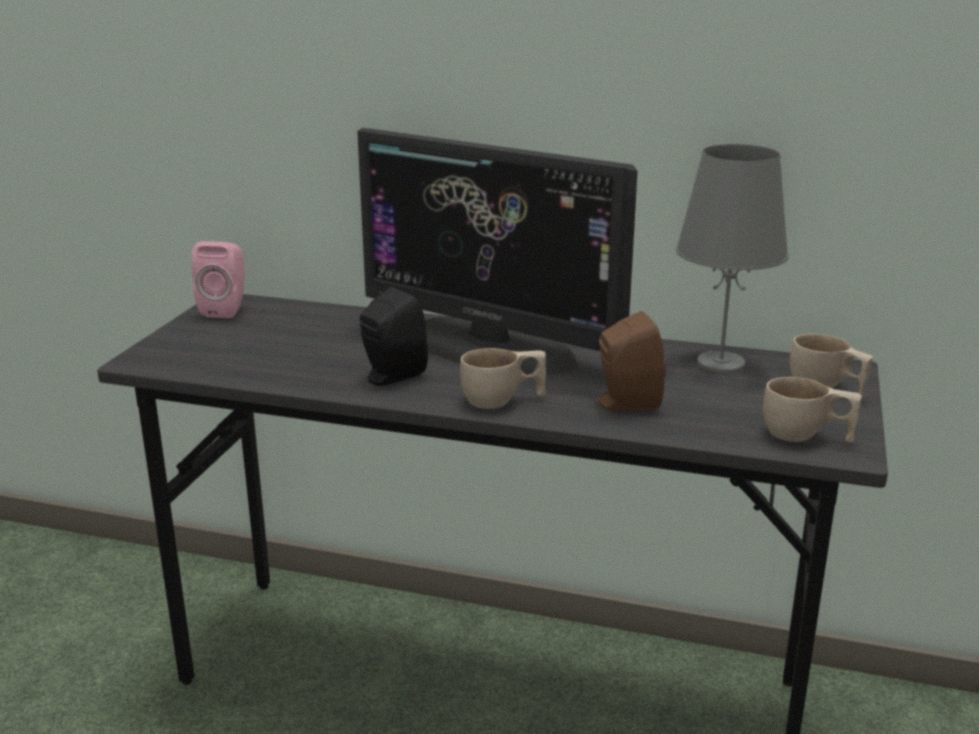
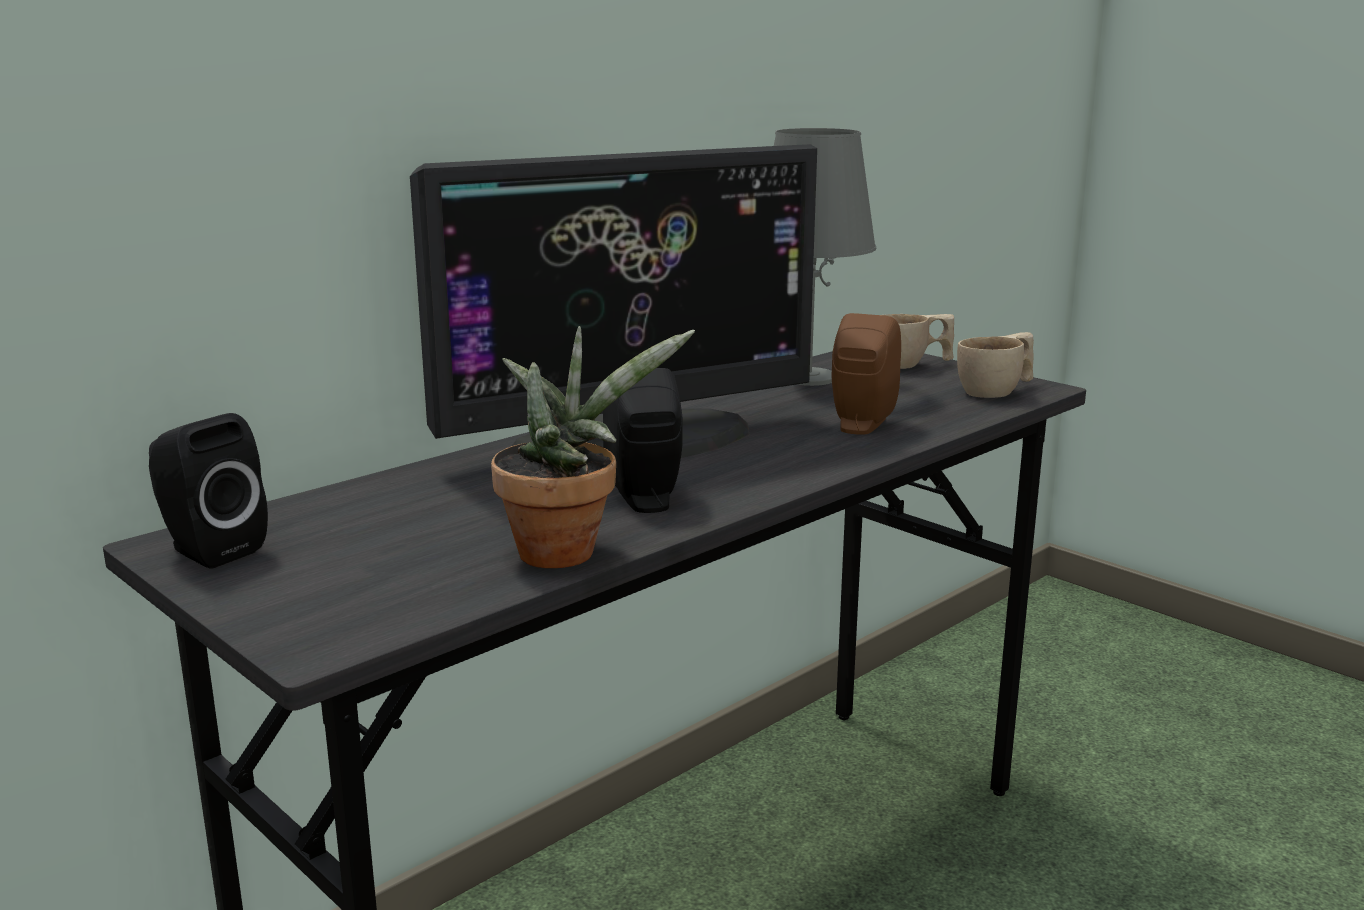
camera: 60 degrees left, 5 degrees down
pink speaker [191,241,245,318] -> black speaker [149,413,268,569]
beige cup [460,348,546,409] -> none
none -> potted plant [491,326,695,568]

